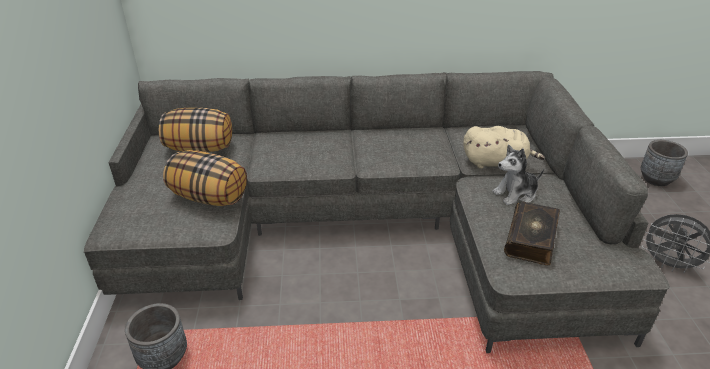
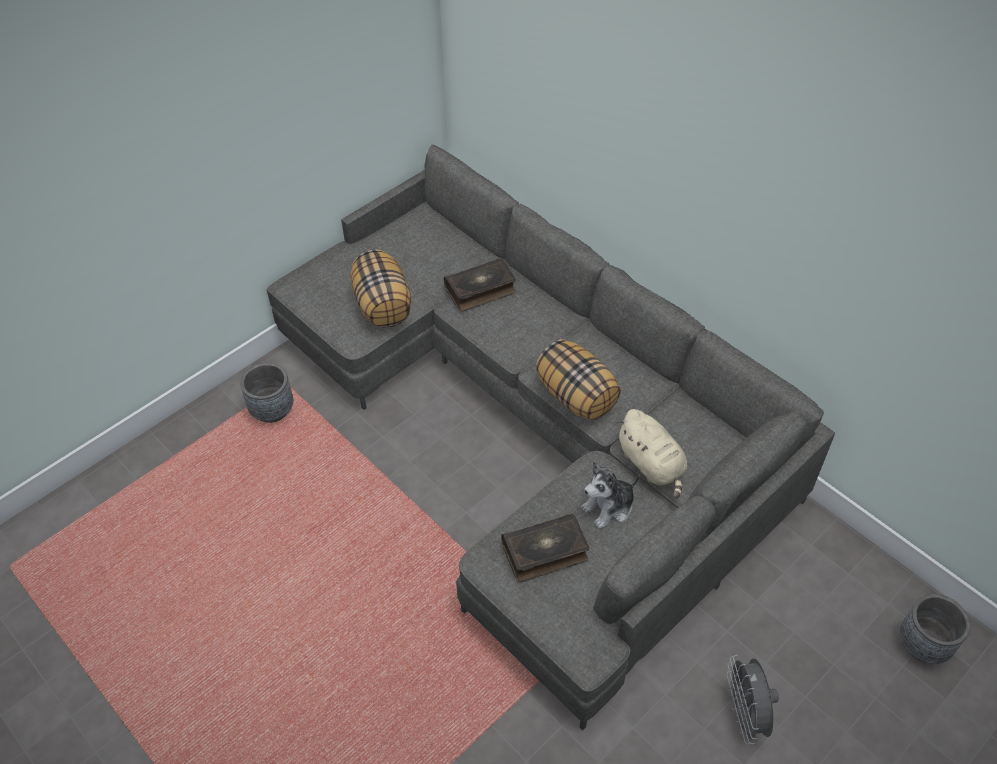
camera: 50 degrees right, 15 degrees up
pillow [159,108,232,152] -> pillow moved to [535,339,621,420]
plush toy [492,145,544,205] -> plush toy turned 60 degrees counterclockwise [581,461,640,529]
none -> book [444,258,516,312]

